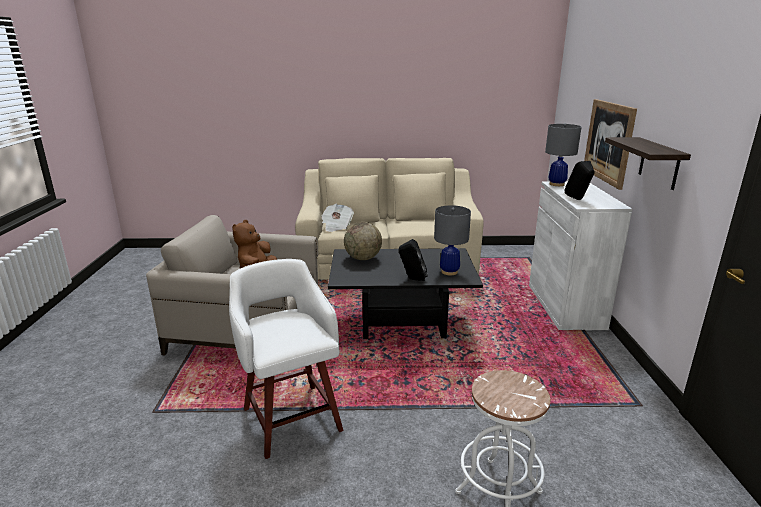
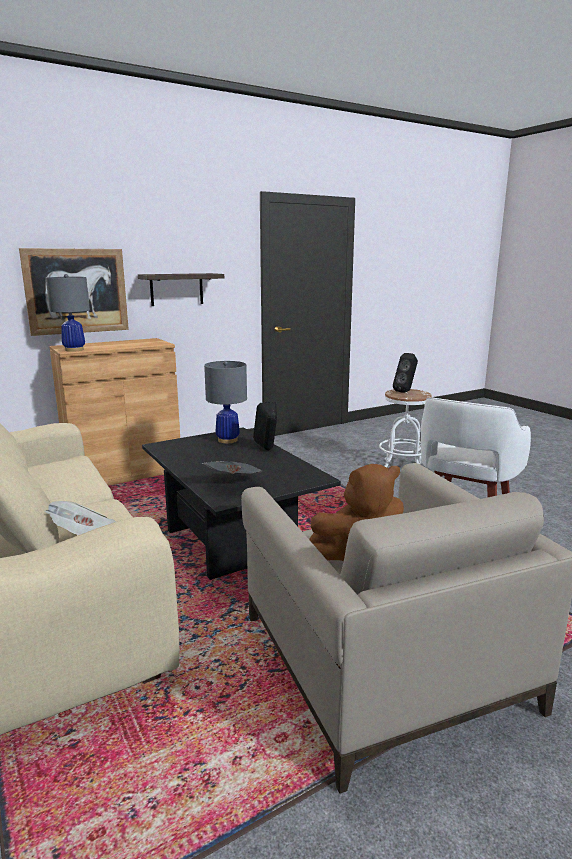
camera: 120 degrees left, 5 degrees down
globe [344,222,382,260] -> newspaper [201,461,262,474]
white cabinet [529,181,632,330] -> brown cabinet [49,338,180,486]
black speaker [564,161,595,200] -> black speaker moved to [393,353,418,393]

